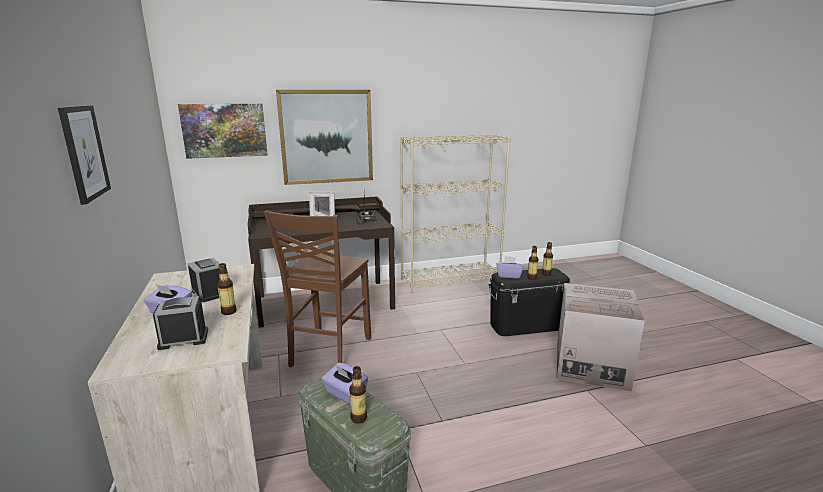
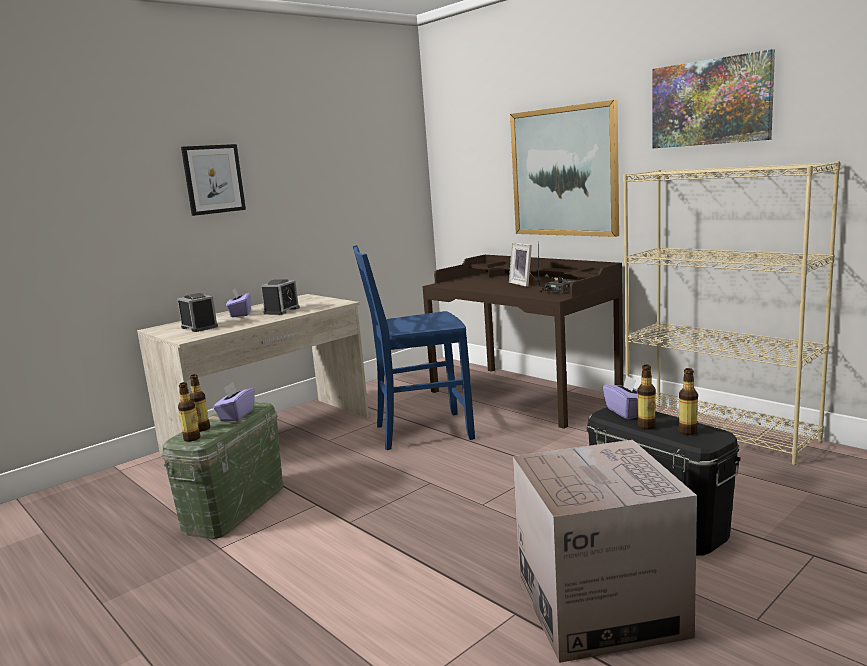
camera: 65 degrees right, 5 degrees down
picture [178,104,268,159] -> picture moved to [653,49,775,148]
bottle [217,263,237,315] -> bottle moved to [178,382,200,442]
brown chair [264,210,371,367] -> blue chair [353,245,475,450]

